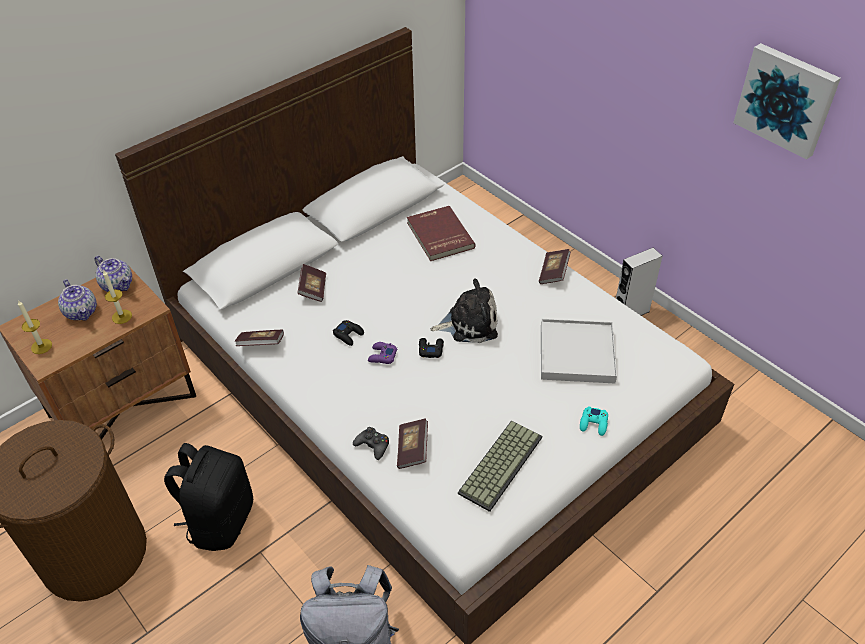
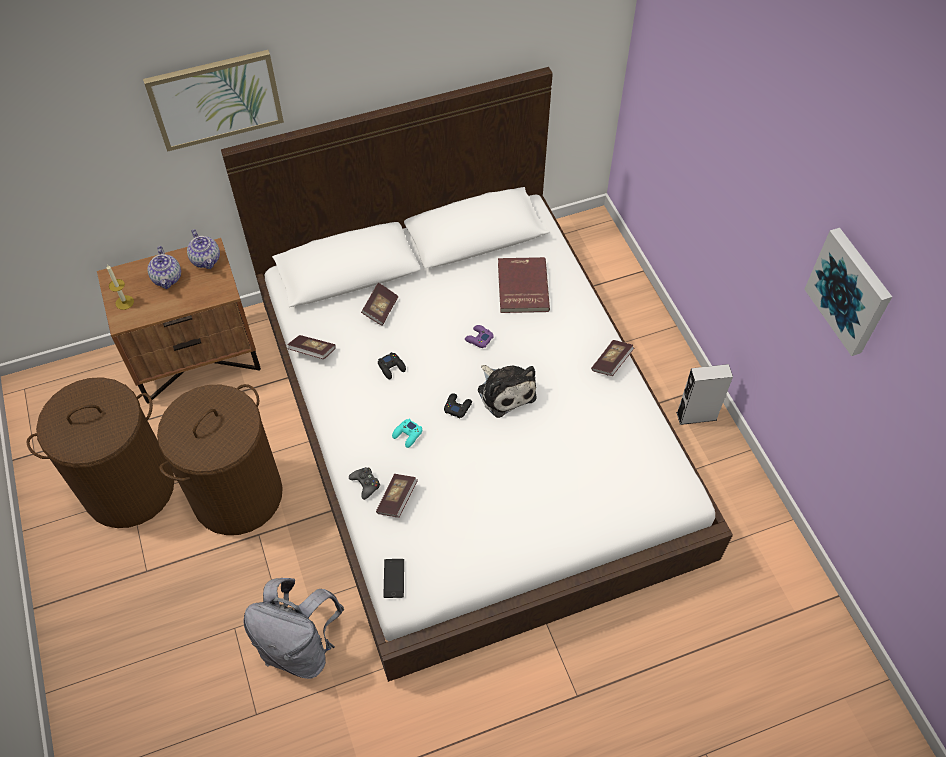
camera: 20 degrees right, 10 degrees up
candle [103,271,132,324] -> none
black backpack [164,443,253,551] -> brown laundry basket [157,384,283,535]
purple game controller [368,342,397,364] -> purple game controller moved to [465,325,494,348]
plush toy [430,279,498,343] -> plush toy turned 45 degrees clockwise [478,365,537,418]
keyboard [458,420,542,512] -> none
white tray [541,319,617,384] -> none
turquoise game controller [580,406,608,436] -> turquoise game controller moved to [392,419,422,448]
none -> picture [143,50,284,152]
none -> phone [383,559,404,598]

